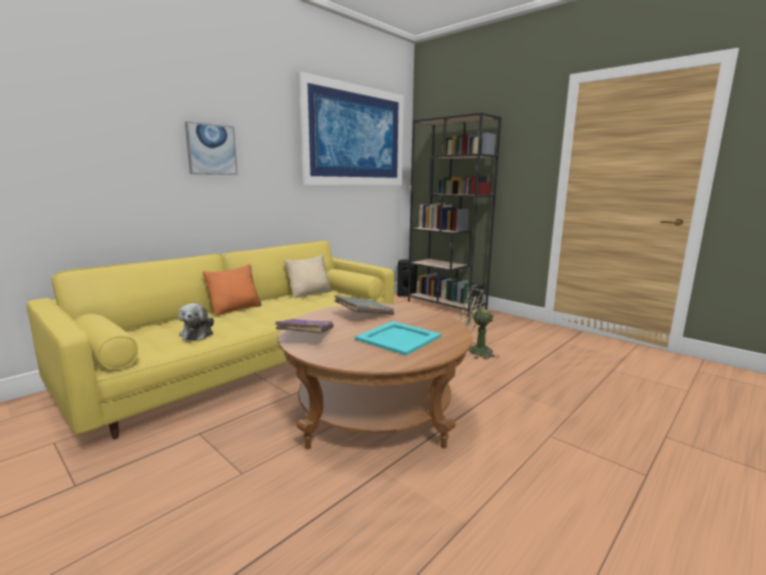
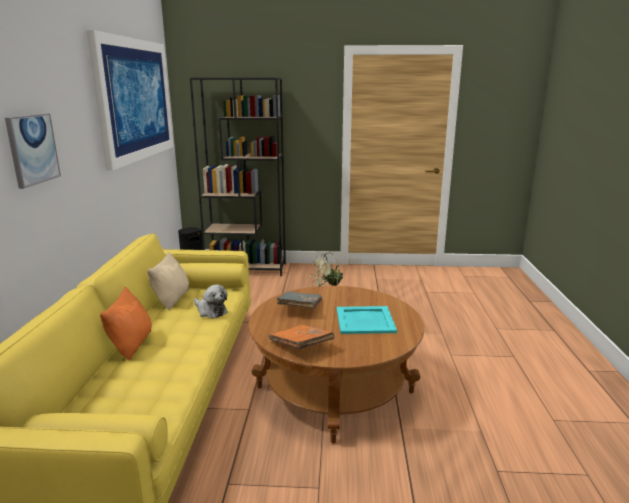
camera: 40 degrees left, 5 degrees up
plush toy [179,303,214,341] -> plush toy moved to [194,284,228,318]
purple book [275,319,334,333] -> orange book [268,325,335,349]

